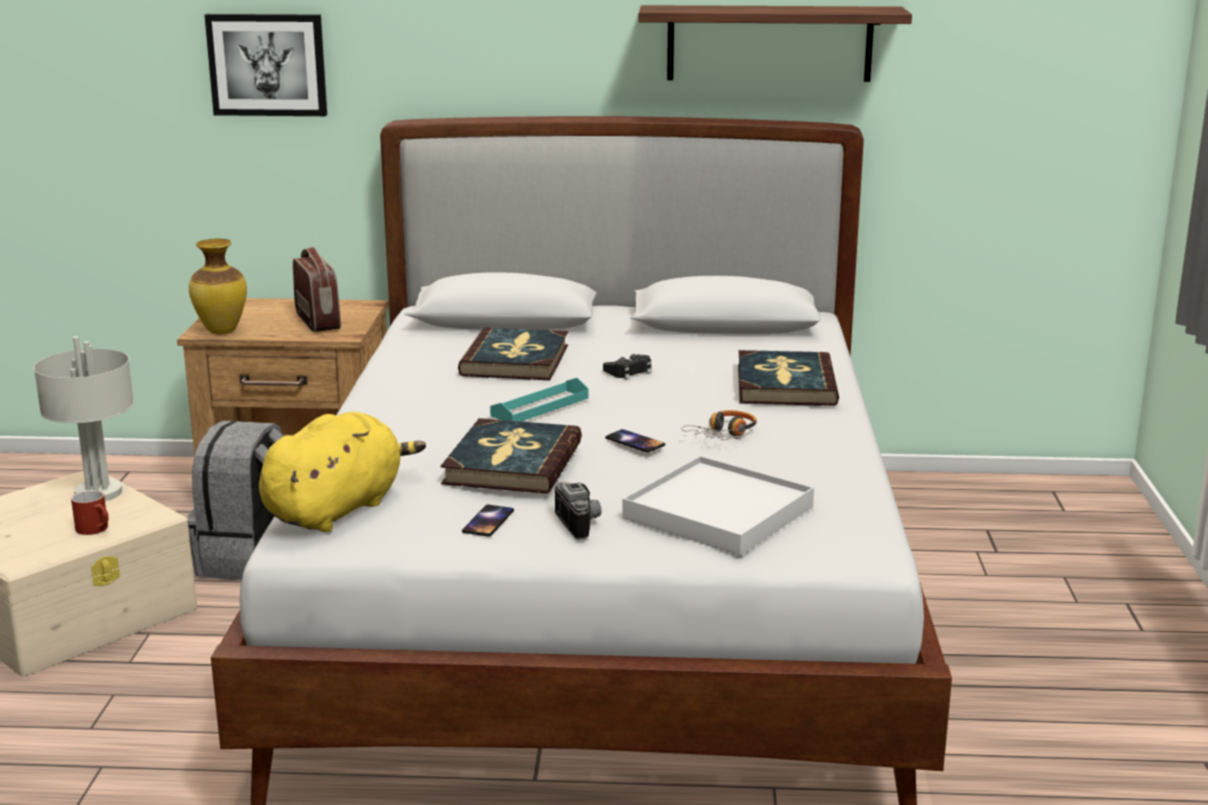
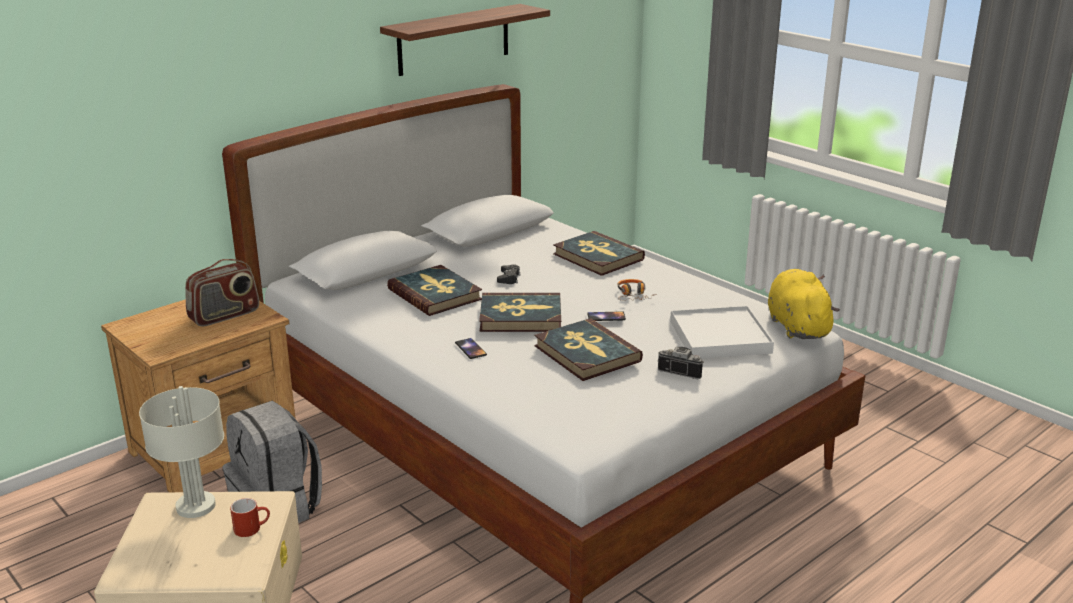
camera: 45 degrees left, 5 degrees up
vase [189,239,247,334] -> none
picture [205,14,327,116] -> none
yellow plush toy [259,412,426,532] -> yellow plush toy moved to [768,269,839,339]
radio [293,247,341,332] -> radio turned 120 degrees clockwise [185,259,259,327]
phone [462,505,514,537] -> phone moved to [455,338,487,359]
turquoise tray [490,378,588,422] -> book [479,293,561,332]

